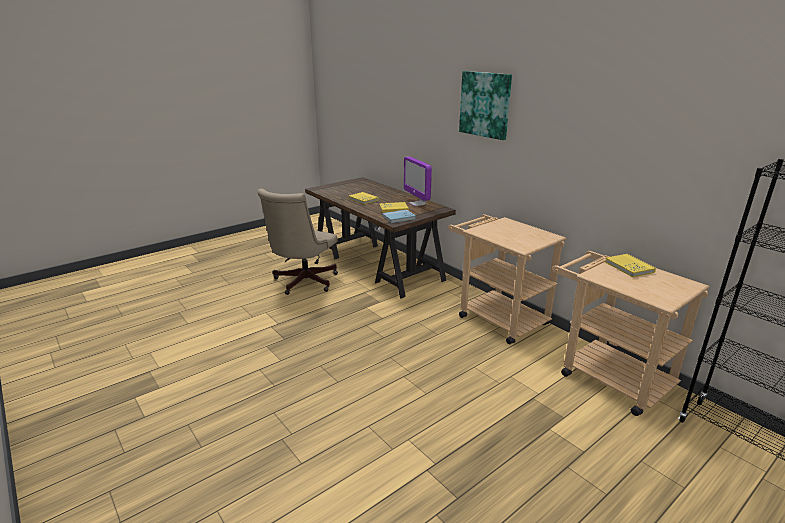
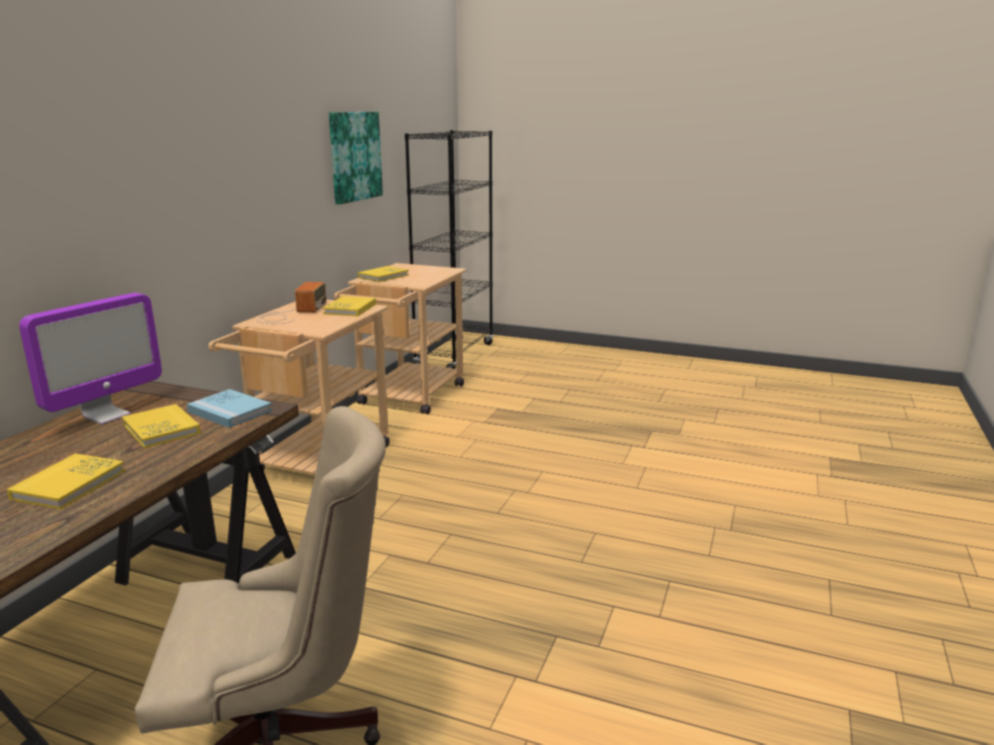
camera: 120 degrees left, 5 degrees down
picture [459,71,512,140] -> picture moved to [329,112,383,204]
none -> radio [257,282,326,324]
none -> yellow book [323,296,376,316]

